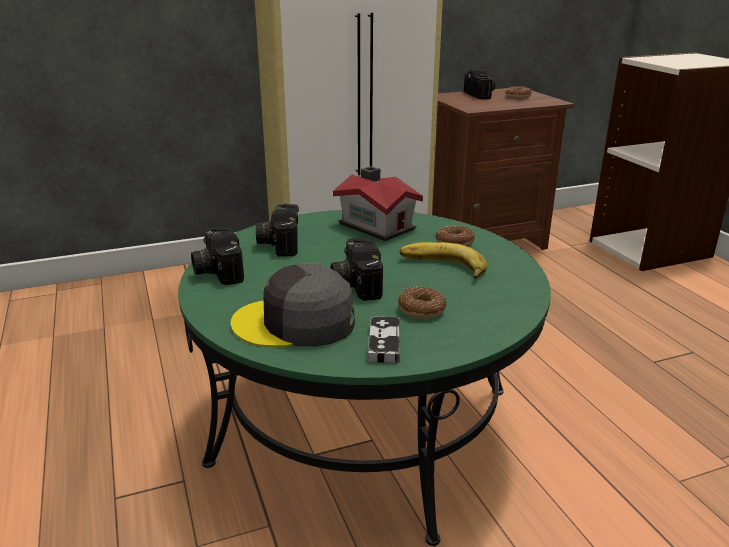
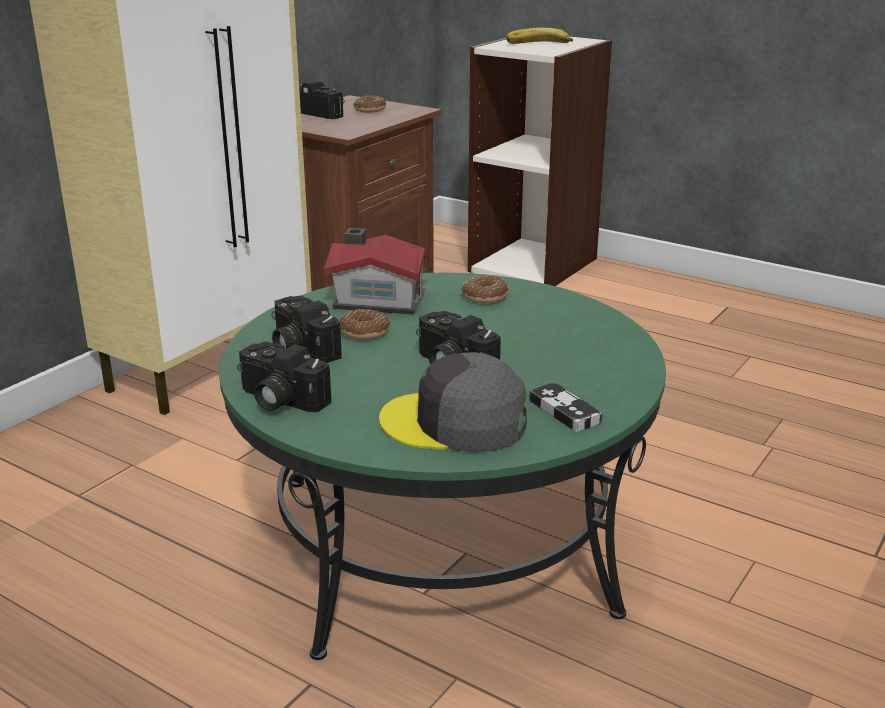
camera: 35 degrees left, 0 degrees up
grey cap [231,263,355,347] -> grey cap turned 45 degrees clockwise [379,352,527,452]
donut [398,287,447,319] -> donut moved to [340,309,390,340]
banana [400,242,487,279] -> banana moved to [506,28,573,44]

